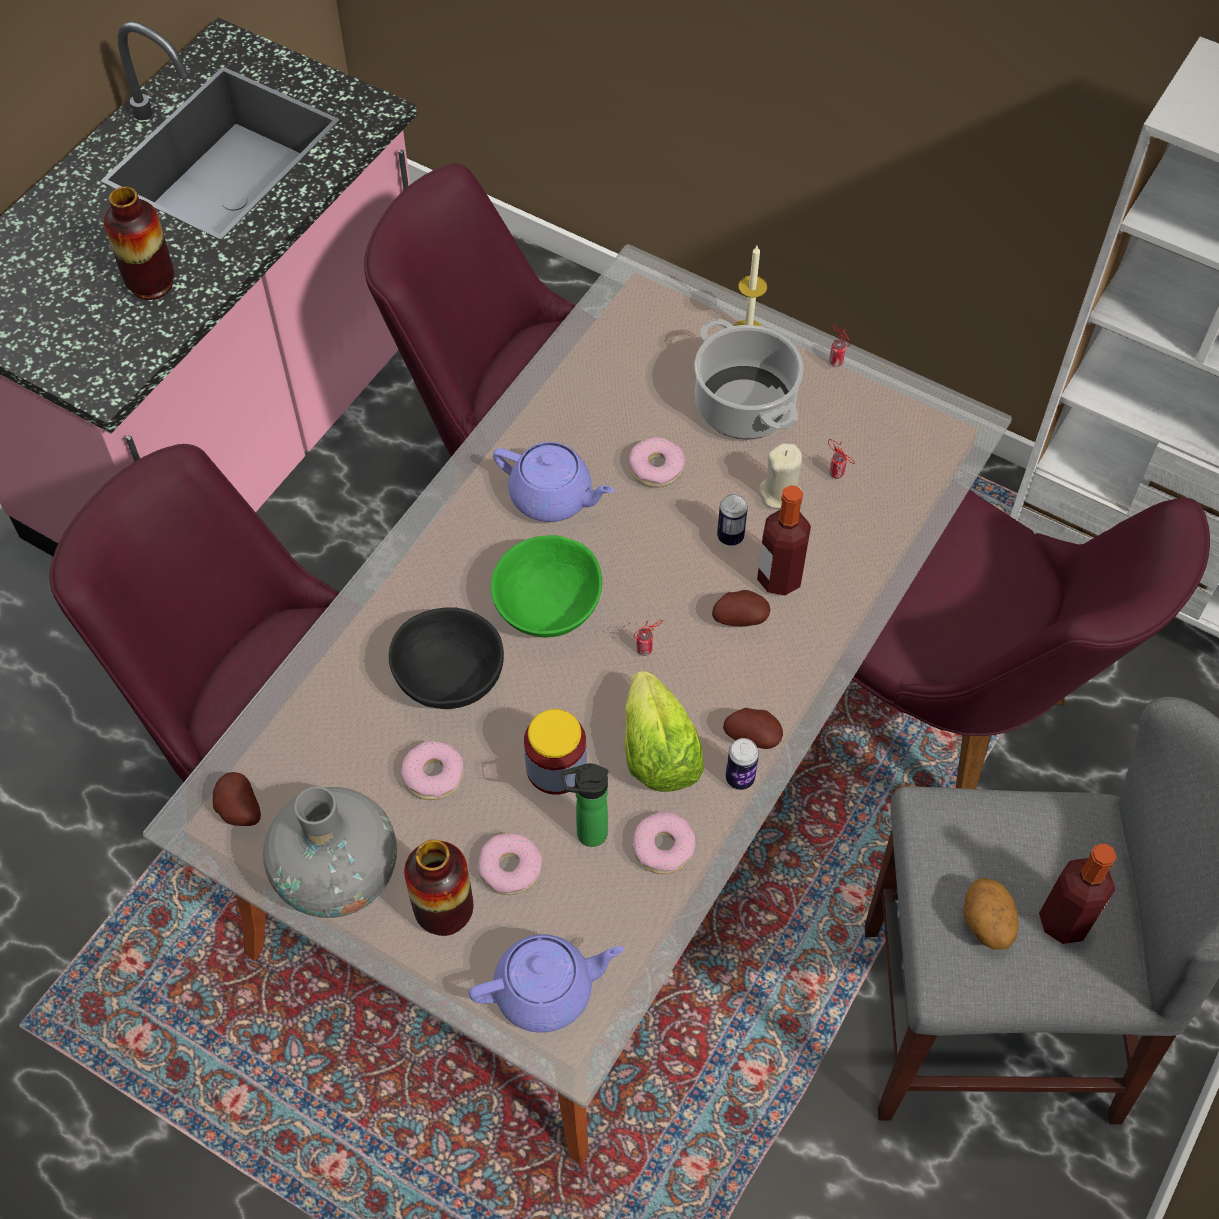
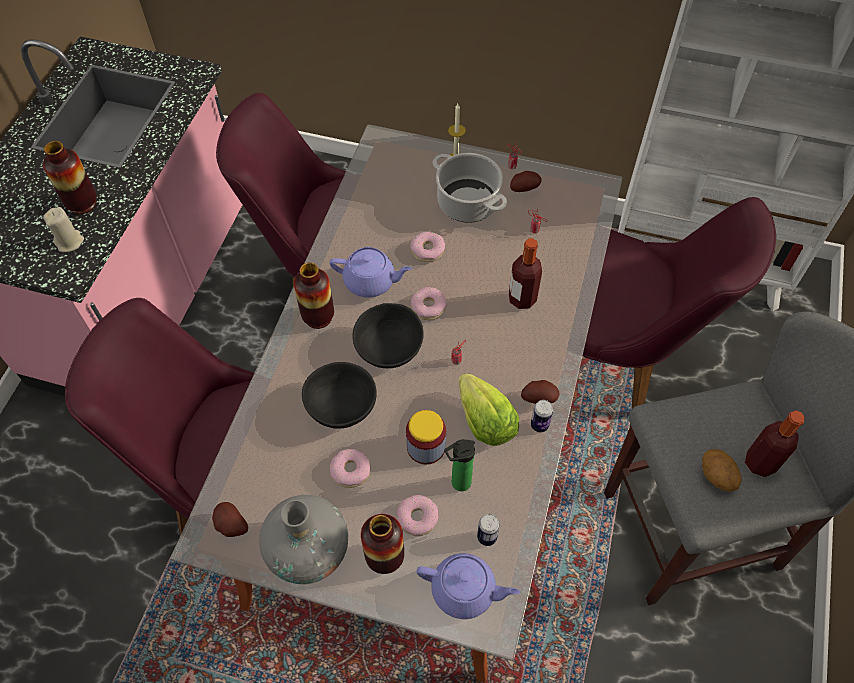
camera: 15 degrees left, 0 degrees up
purple teapot [469,934,624,1033] -> purple teapot turned 45 degrees clockwise [416,553,520,619]
green bowl [491,535,602,637] -> black bowl [352,303,424,368]
donut [632,812,696,875] -> donut moved to [411,287,447,320]
potato [712,590,770,627] -> potato moved to [510,171,542,192]
can [717,494,748,546] -> can moved to [477,514,500,546]
beige candle [759,443,803,508] -> beige candle moved to [43,207,84,252]
none -> vase [294,263,334,329]

